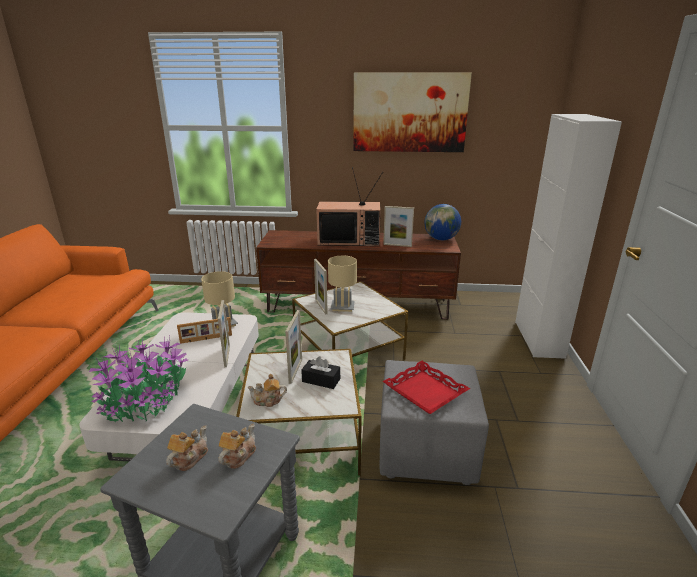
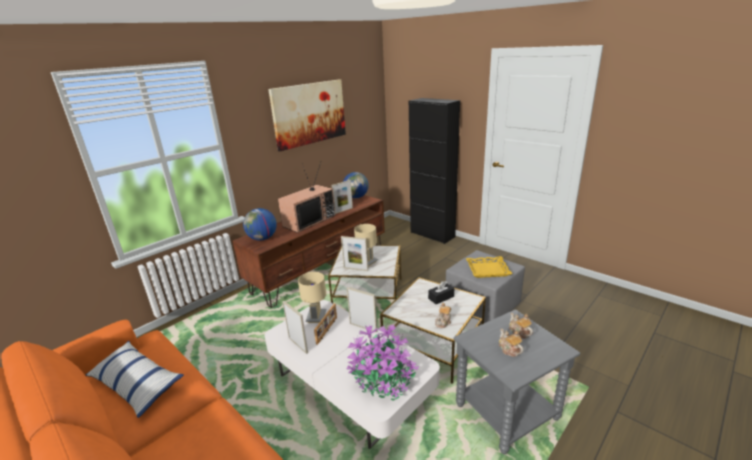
camera: 50 degrees left, 0 degrees up
picture frame [285,310,302,384] -> picture frame moved to [282,301,308,354]
red tray [383,361,470,414] -> yellow tray [466,256,513,278]
white cabinet [515,114,622,359] -> black cabinet [409,98,460,244]
none -> pillow [86,341,184,418]
none -> globe [243,208,277,240]

